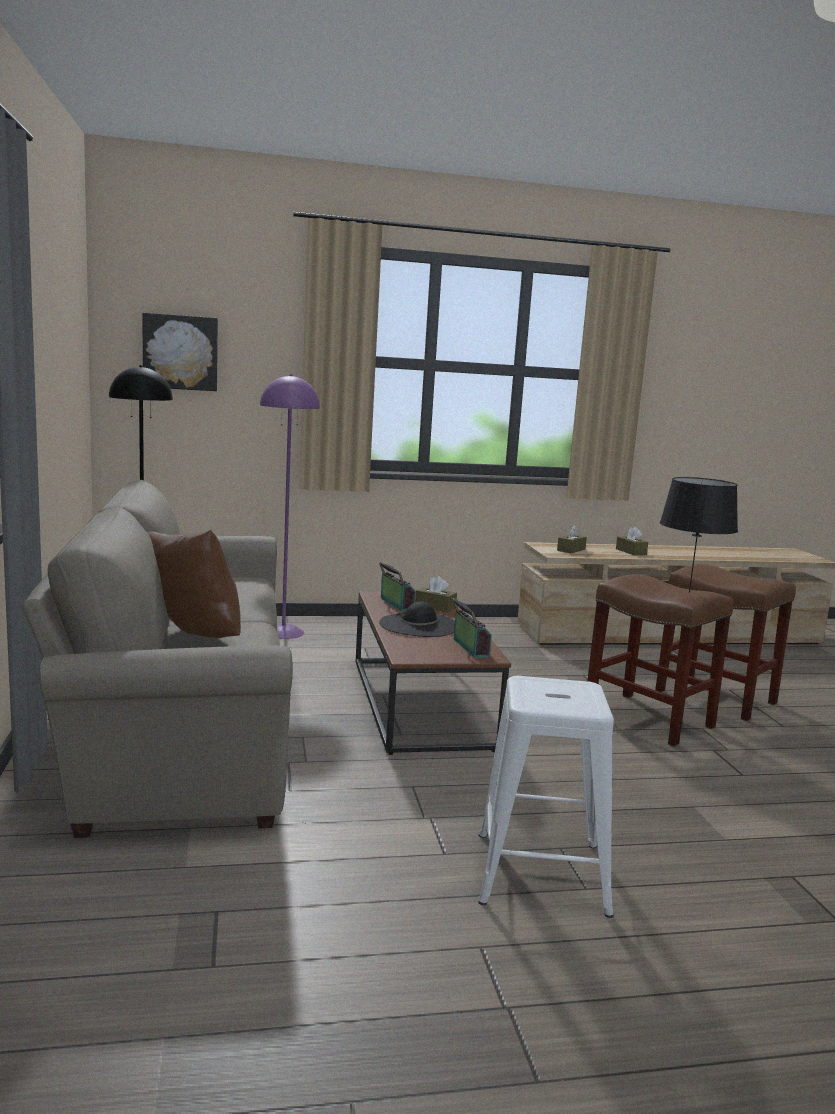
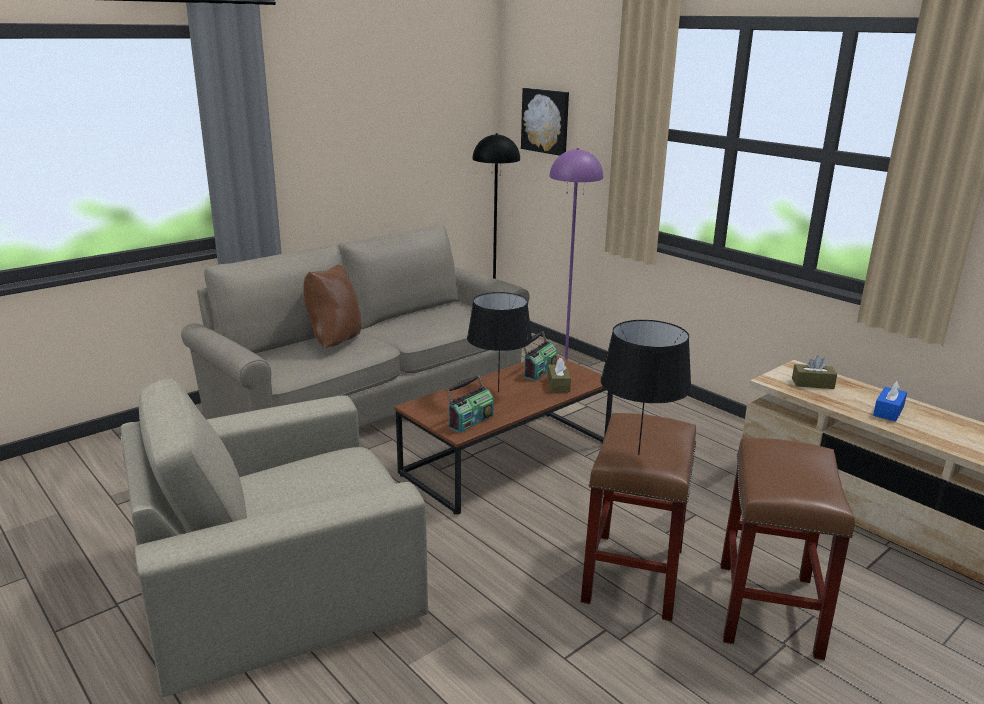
camera: 60 degrees right, 10 degrees up
black hat [379,601,455,637] -> black table lamp [467,292,532,392]
white stool [478,676,614,918] -> beige armchair [121,378,428,697]
brown tissue box [616,527,648,555] -> blue tissue box [873,381,907,422]

